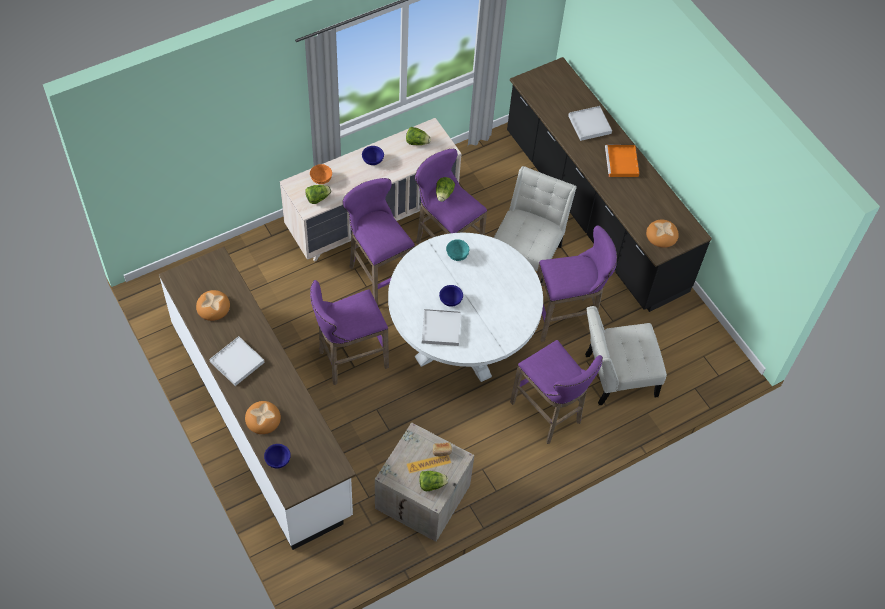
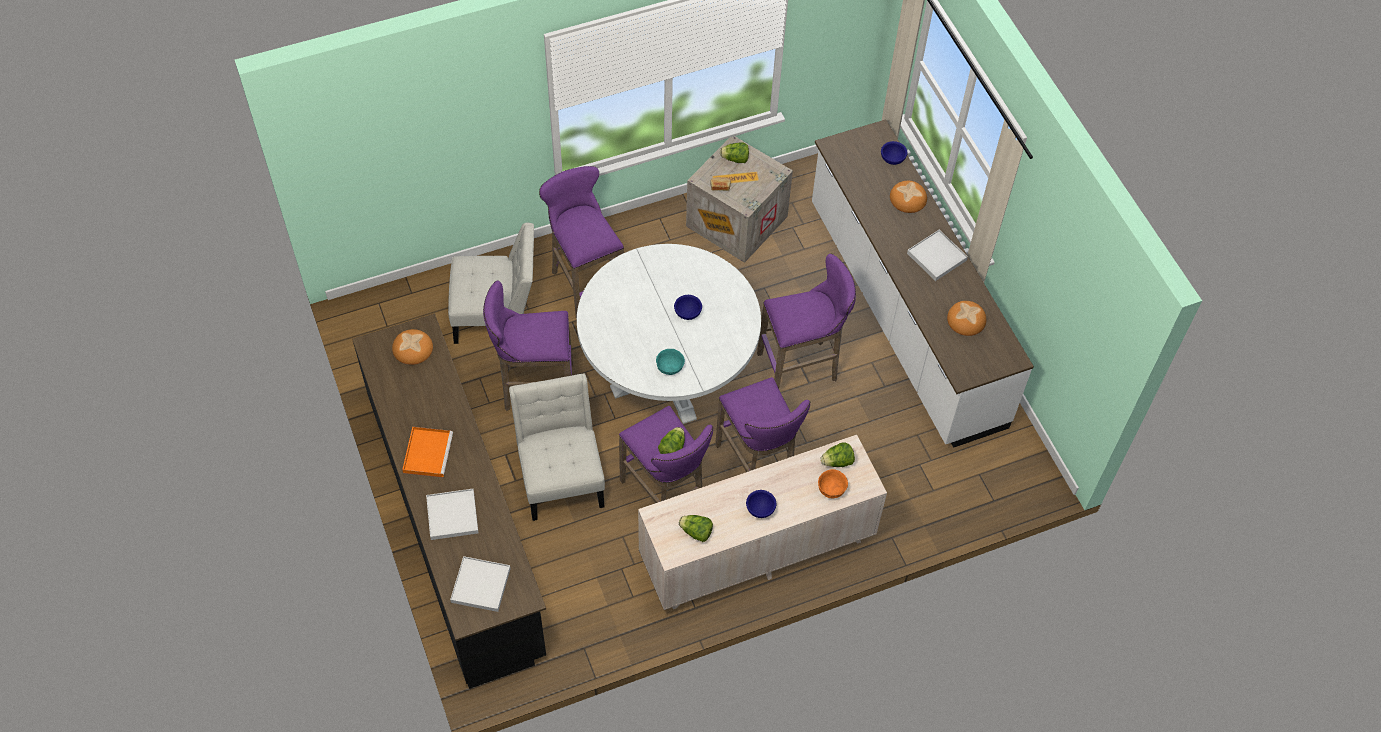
camera: 170 degrees left, 0 degrees up
white tray [422,309,461,346] -> white tray moved to [450,556,511,612]
white chair [494,166,577,283] -> white chair turned 135 degrees clockwise [509,374,605,521]

